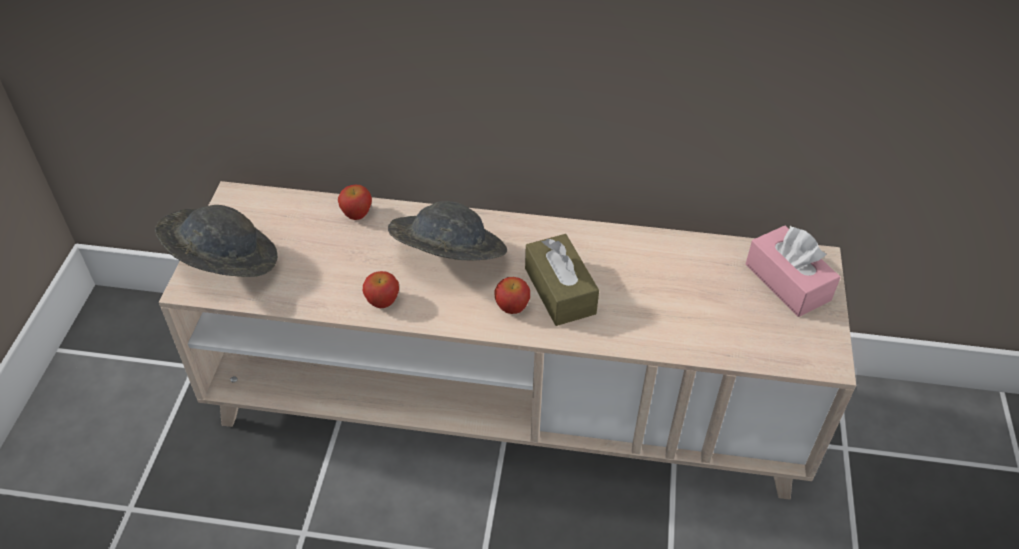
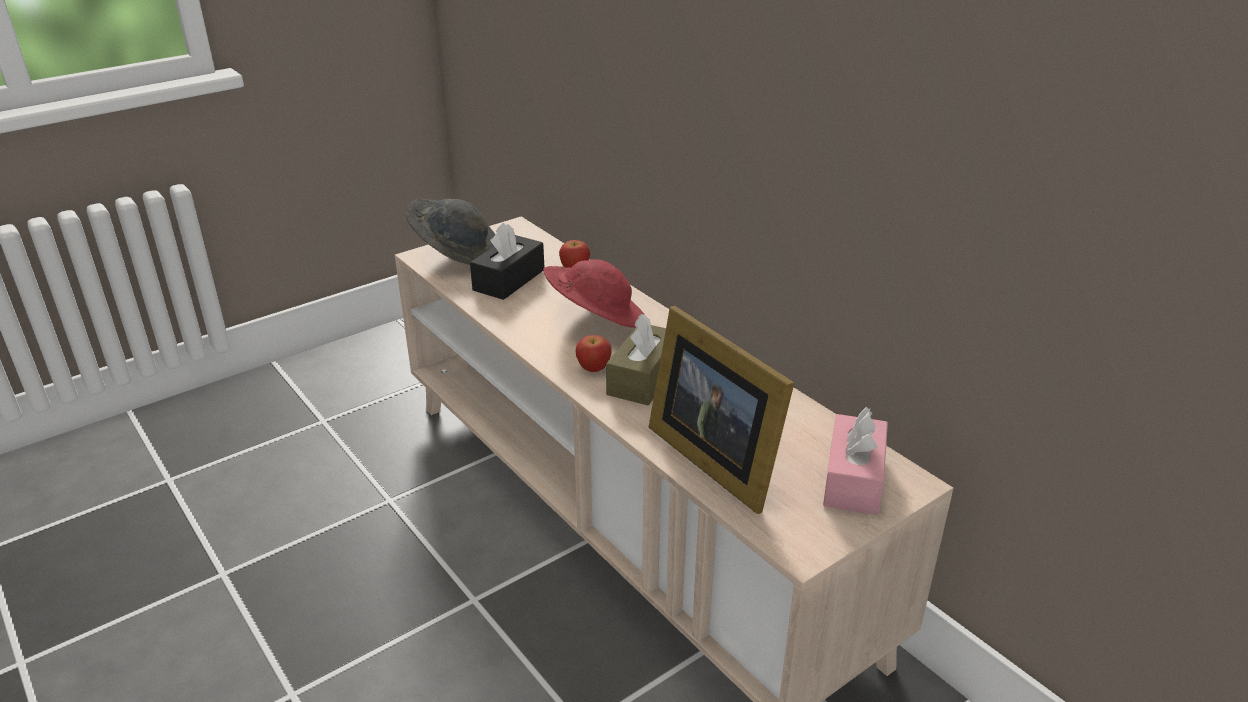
camera: 45 degrees right, 15 degrees down
apple [363,271,399,308] -> none
grey hat [388,201,507,261] -> red hat [543,259,645,328]
none -> black tissue box [470,223,544,300]
none -> picture frame [649,306,794,514]

